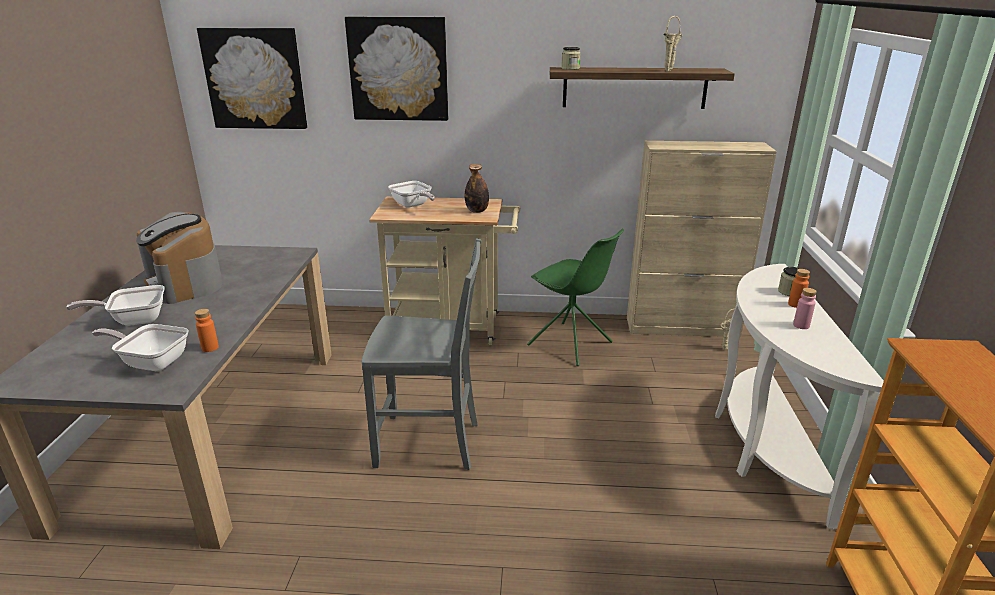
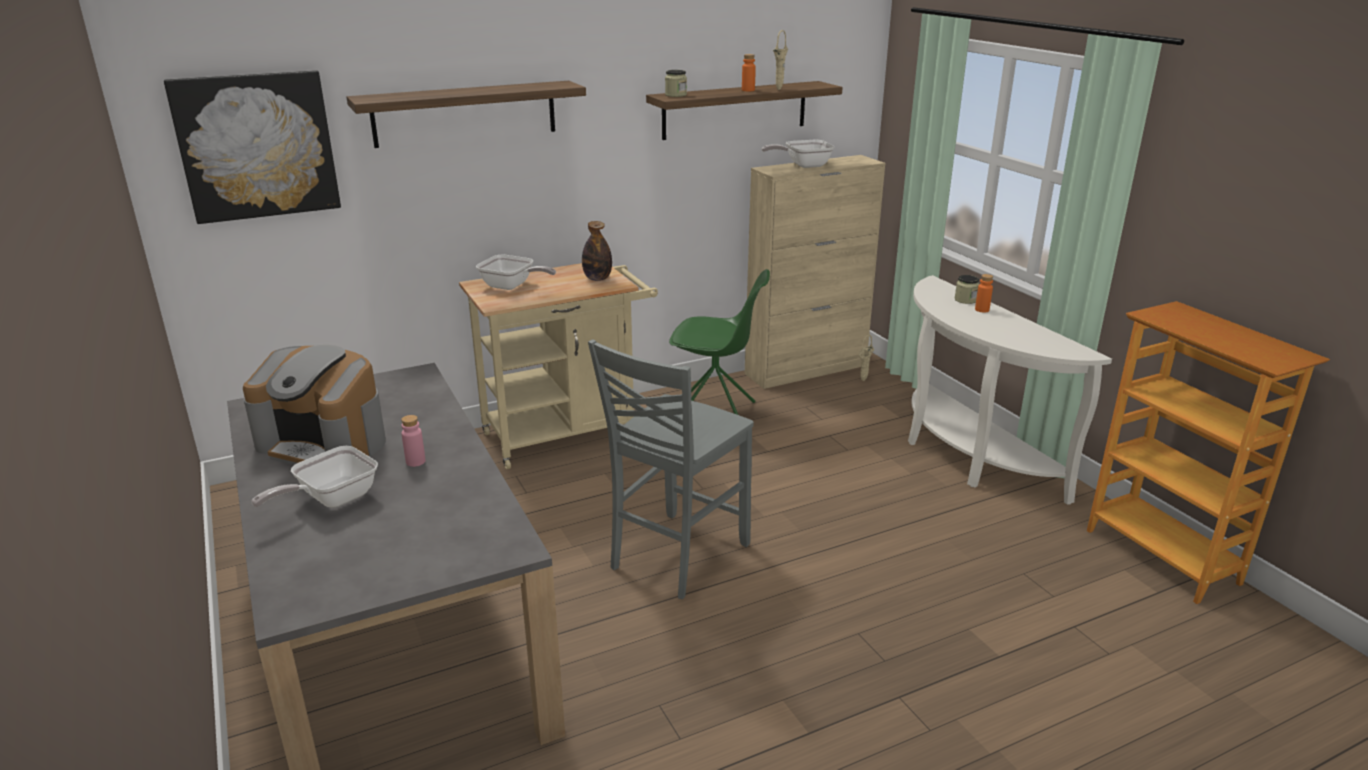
camera: 30 degrees left, 0 degrees up
frying pan [92,324,189,371] -> frying pan moved to [762,140,835,168]
orange bottle [195,309,219,352] -> orange bottle moved to [742,54,756,91]
picture [345,17,448,121] -> shelf [346,81,586,148]
grey chair [362,238,481,470] -> grey chair turned 150 degrees clockwise [588,339,754,599]
pink bottle [793,288,817,329] -> pink bottle moved to [401,415,426,467]

